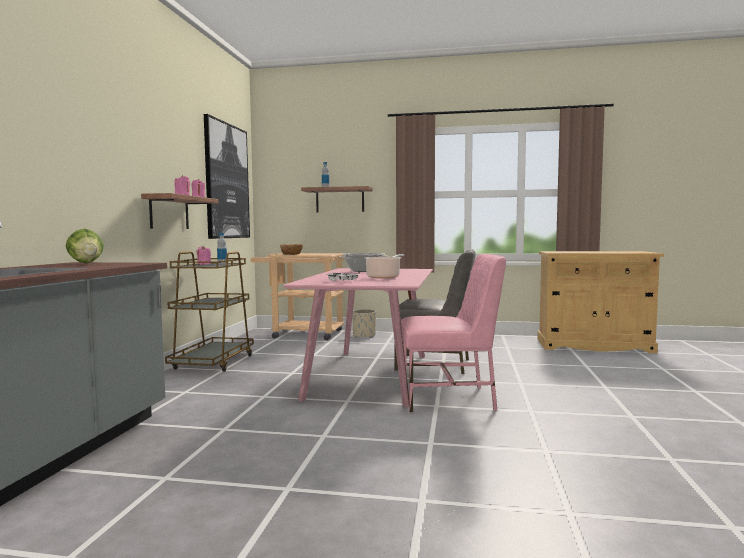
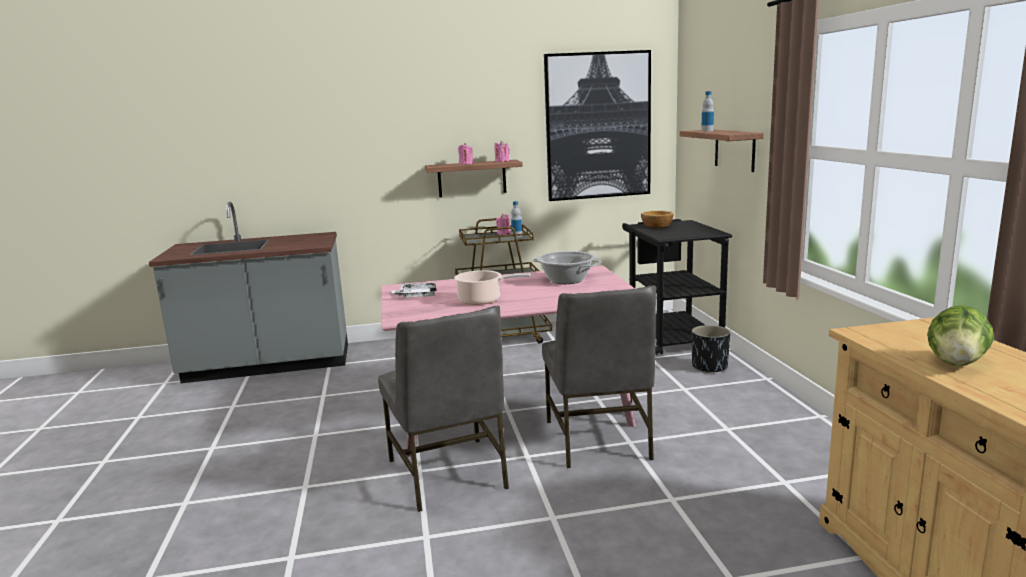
camera: 70 degrees right, 10 degrees up
lettuce [66,229,104,263] -> lettuce moved to [927,305,994,366]
beige cart [250,253,345,340] -> black cart [622,219,732,355]
beige planter [352,309,376,338] -> black planter [692,325,730,373]
pink chair [401,253,506,413] -> grey chair [378,305,509,512]

